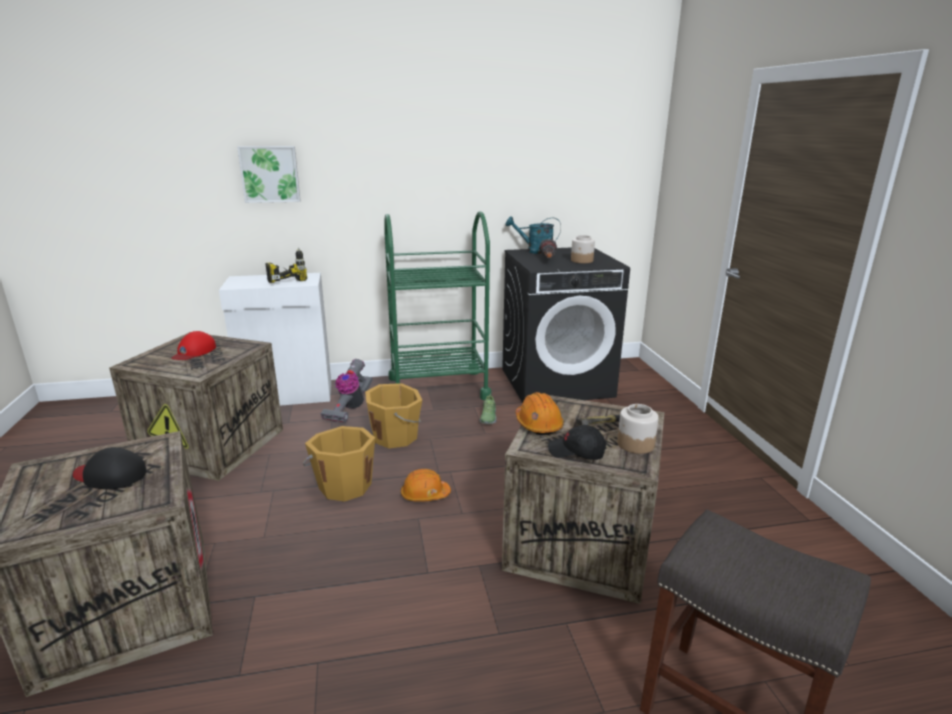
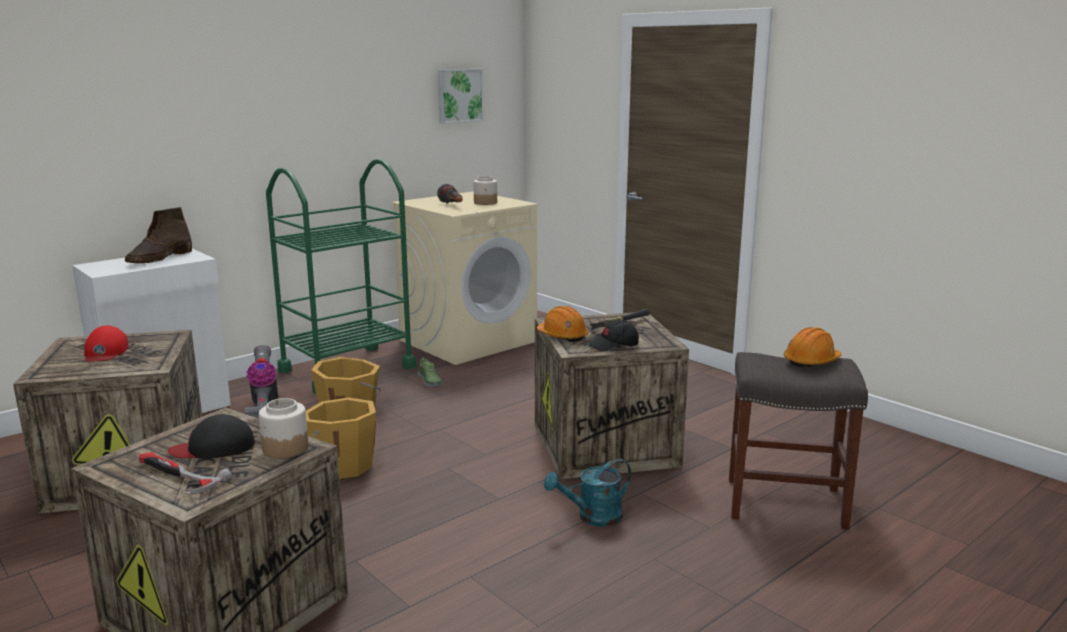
camera: 30 degrees left, 5 degrees down
picture [237,146,301,203] -> picture moved to [438,69,484,124]
power drill [265,248,307,283] -> brown boot [125,207,192,263]
orange hard hat [401,469,451,502] -> orange hard hat moved to [784,327,841,368]
black washing machine [502,247,630,403] -> beige washing machine [391,191,537,365]
turquoise watering can [505,216,561,254] -> turquoise watering can moved to [544,459,631,526]
jar [617,404,659,454] -> jar moved to [259,398,308,458]
none -> hammer [139,452,232,494]

